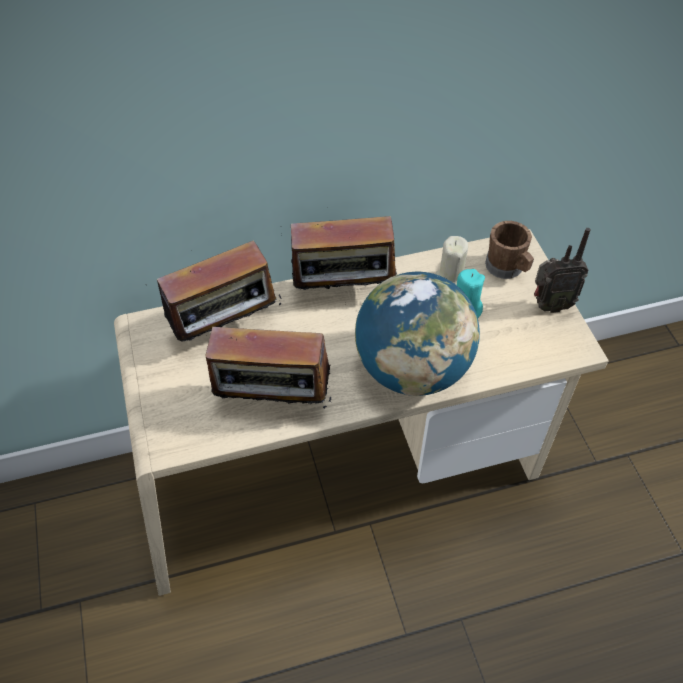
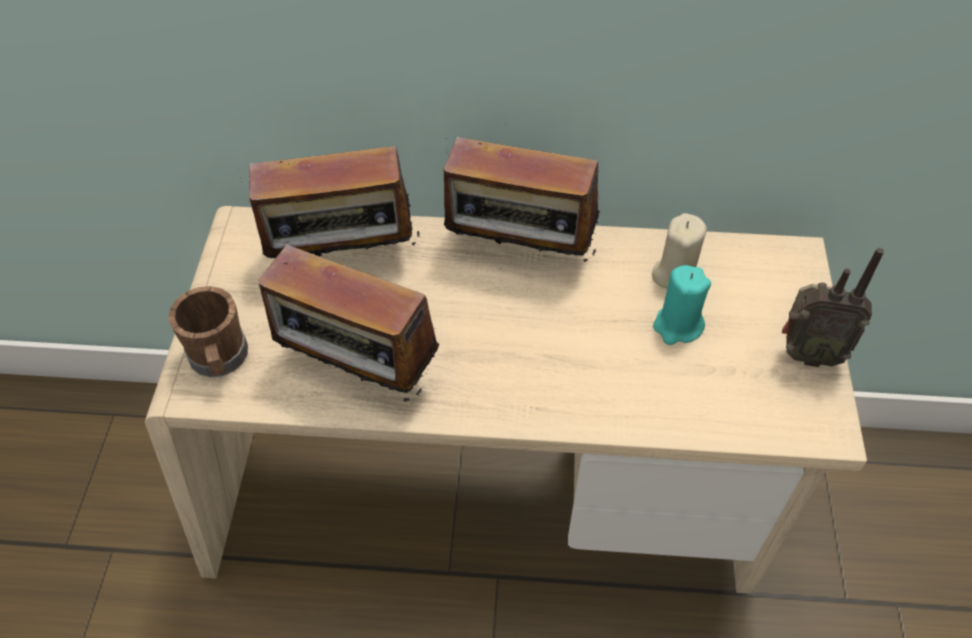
camera: 20 degrees right, 0 degrees up
globe [355,272,480,396] -> none
brown mug [485,221,534,279] -> brown mug moved to [168,286,248,377]

